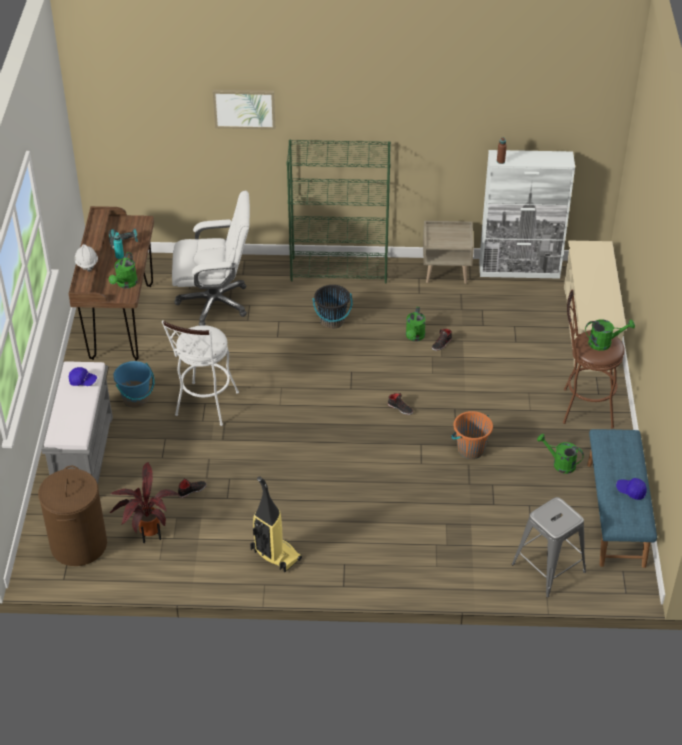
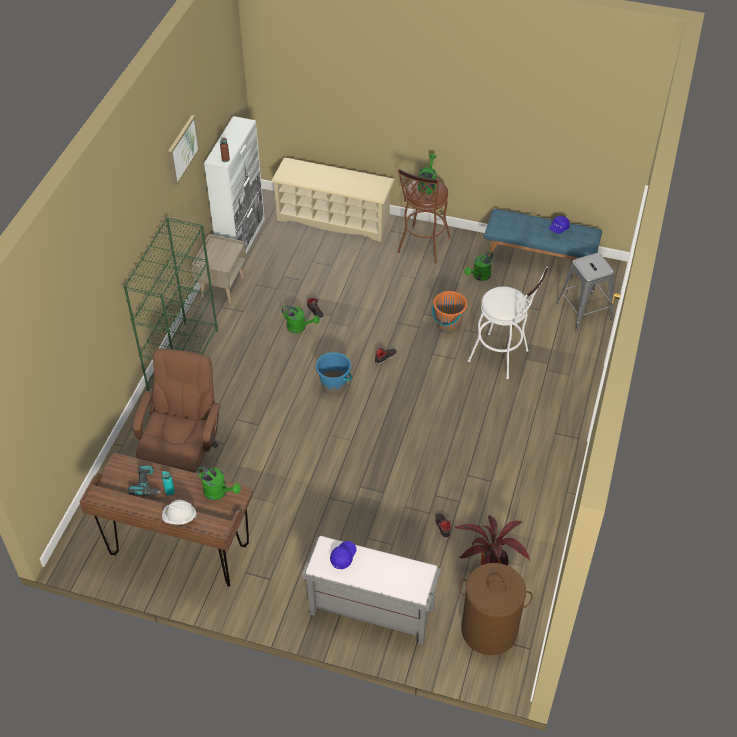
camera: 75 degrees left, 5 degrees up
blue bucket [113,361,155,408] -> blue bucket moved to [316,352,352,395]
white stool [162,320,239,426] -> white stool moved to [468,267,548,379]
white office chair [172,190,250,326] -> brown office chair [133,348,221,473]
picture [213,90,275,129] -> picture moved to [168,115,199,186]
vacuum cleaner [250,476,302,573] -> none
black bucket [312,285,353,329] -> none

